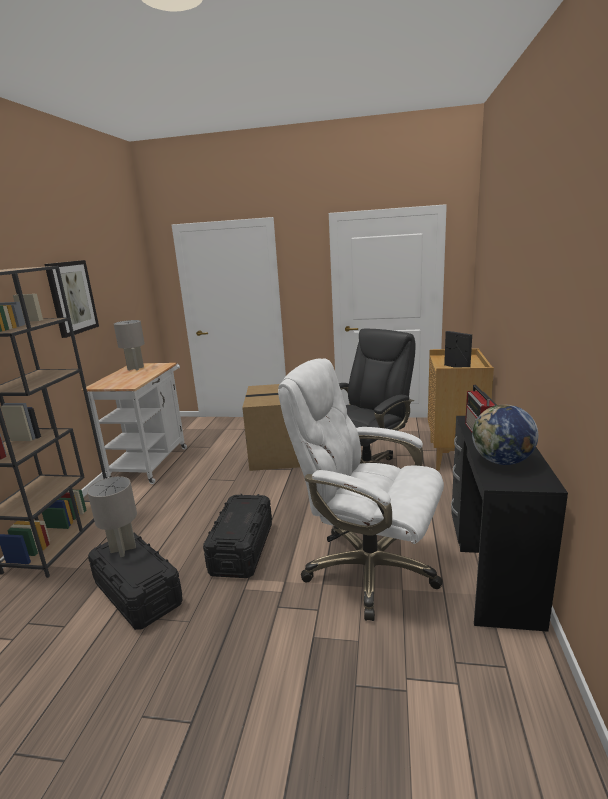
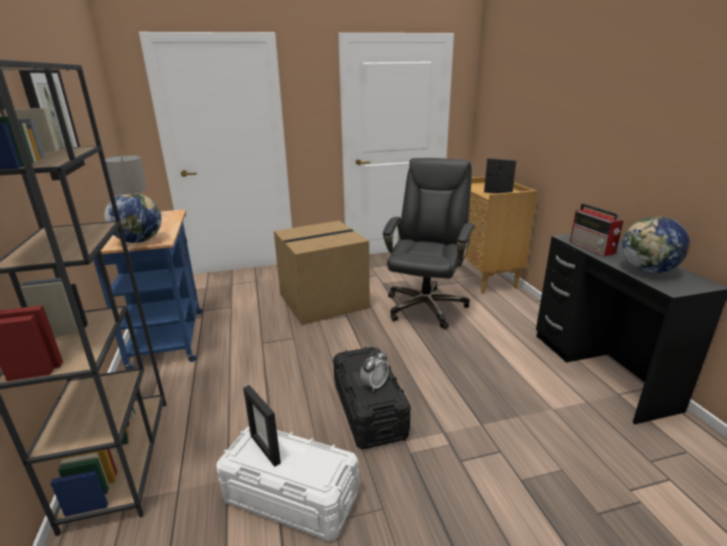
camera: 25 degrees left, 5 degrees up
white cart [82,363,187,484] -> blue cart [94,209,203,370]
grey table lamp [87,476,137,557] -> picture frame [243,385,281,467]
black storage box [88,532,183,630] -> white storage box [216,426,359,541]
white office chair [278,358,444,621] -> none
none -> globe [104,193,162,243]
none -> alarm clock [360,350,388,391]

